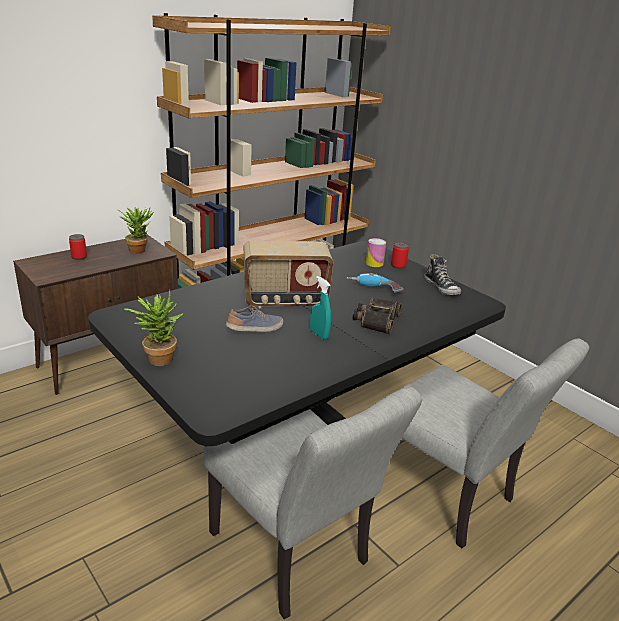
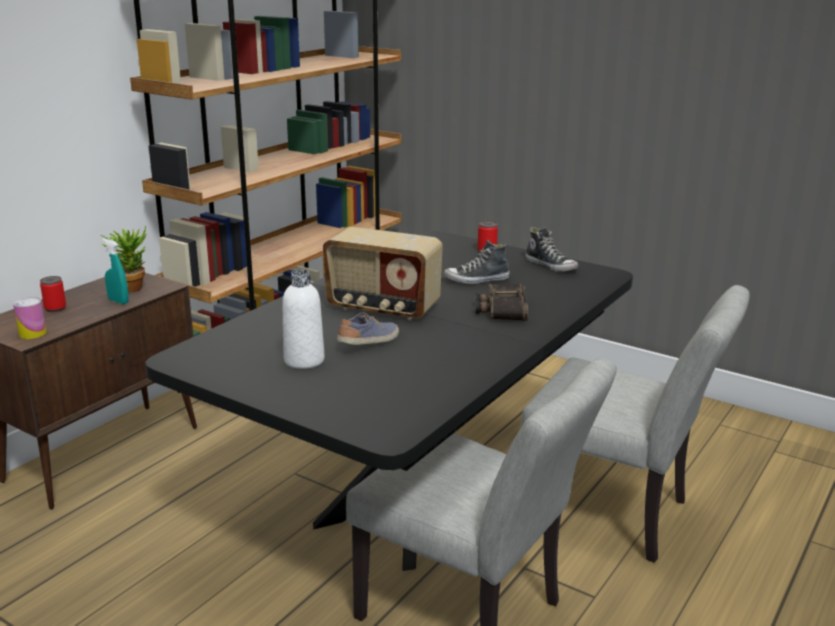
camera: 15 degrees left, 5 degrees down
potted plant [124,289,183,366] -> none
radio [244,241,333,308] -> radio turned 45 degrees clockwise [323,227,443,320]
turquoise spray bottle [310,276,331,340] -> turquoise spray bottle moved to [103,239,129,304]
power drill [347,273,404,293] -> shoe [444,240,510,284]
can [366,238,386,267] -> can moved to [13,297,47,339]
none -> white bottle [283,270,324,369]

